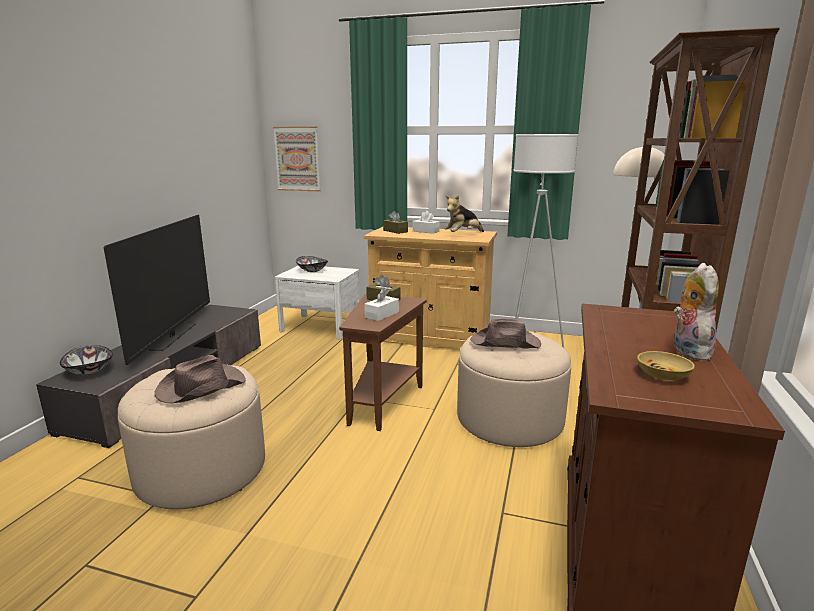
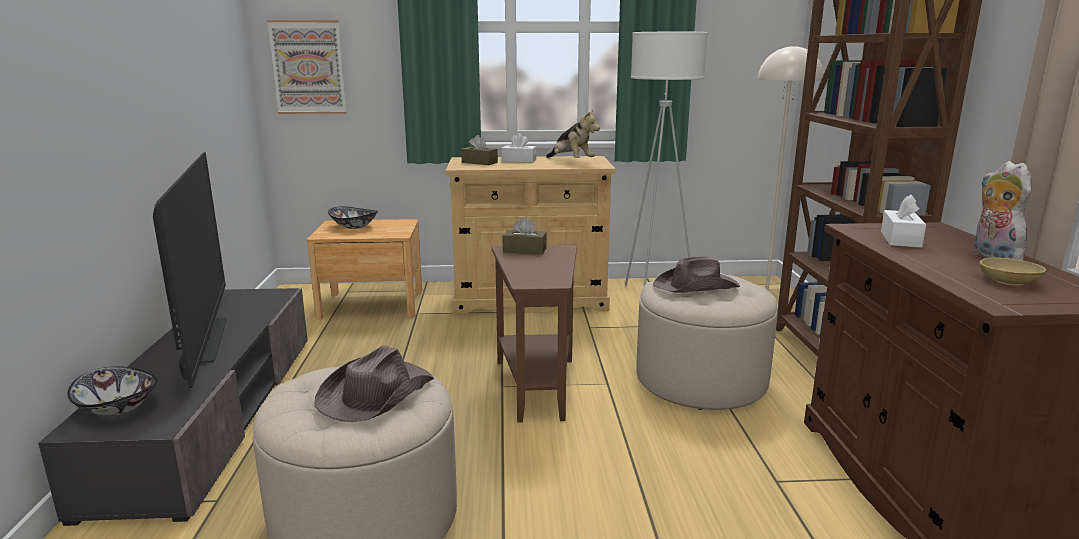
camera: 20 degrees left, 0 degrees up
white nightstand [275,266,360,339] -> brown nightstand [307,219,422,320]
white tissue box [364,288,399,321] -> white tissue box moved to [881,194,926,248]
plush toy [444,195,484,232] -> plush toy turned 75 degrees counterclockwise [546,109,600,158]

